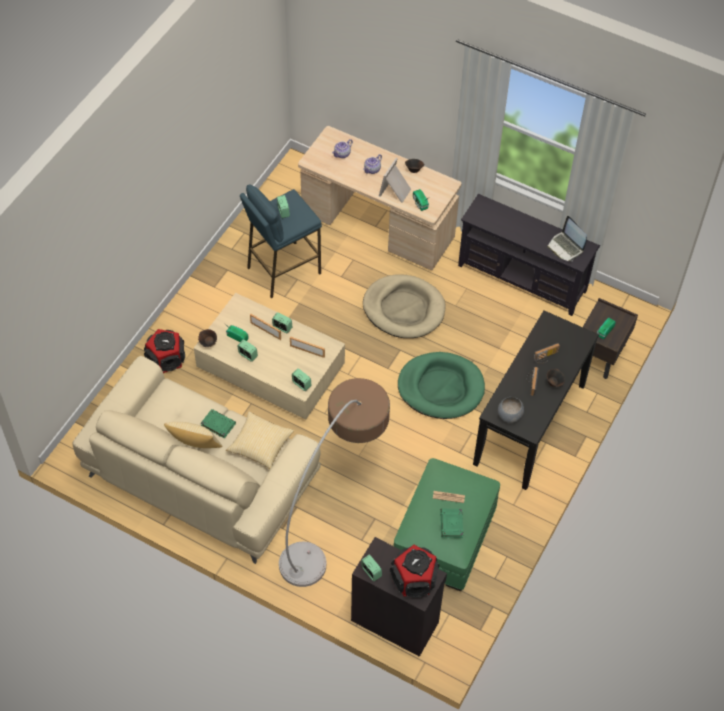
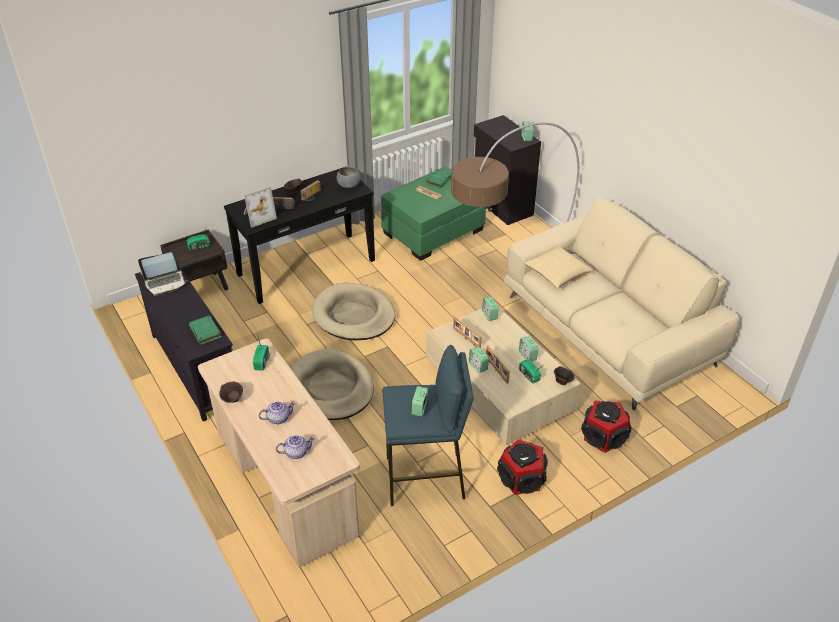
camera: 150 degrees left, 15 degrees down
pillow [164,422,223,448] -> none
green book [201,409,236,439] -> green book moved to [189,315,221,345]
picture frame [379,158,411,203] -> picture frame moved to [244,186,277,228]
speaker [390,545,439,598] -> speaker moved to [497,439,548,495]
green dog bed [398,352,485,419] -> beige dog bed [312,283,396,340]
laptop [547,216,587,262] -> laptop turned 75 degrees clockwise [138,252,187,296]

